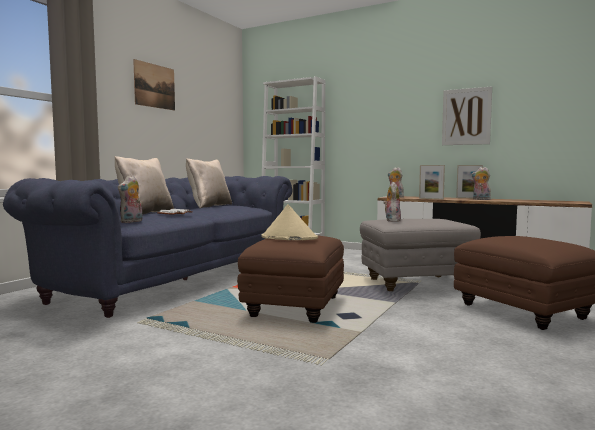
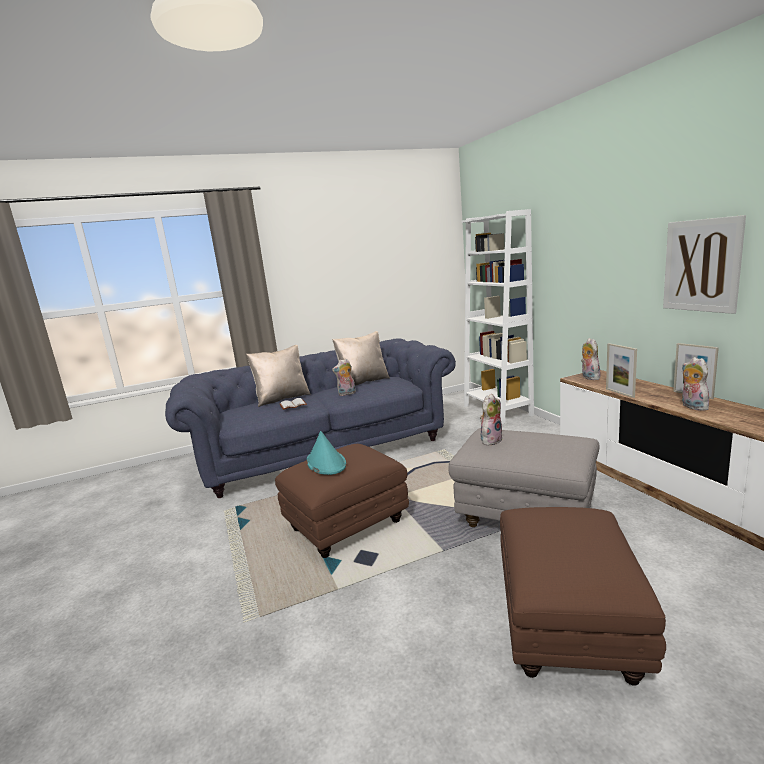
camera: 40 degrees right, 10 degrees up
plush toy [118,176,142,223] -> plush toy moved to [332,359,356,396]
picture [133,59,175,111] -> none
beige hat [261,204,318,240] -> turquoise hat [307,431,346,475]

